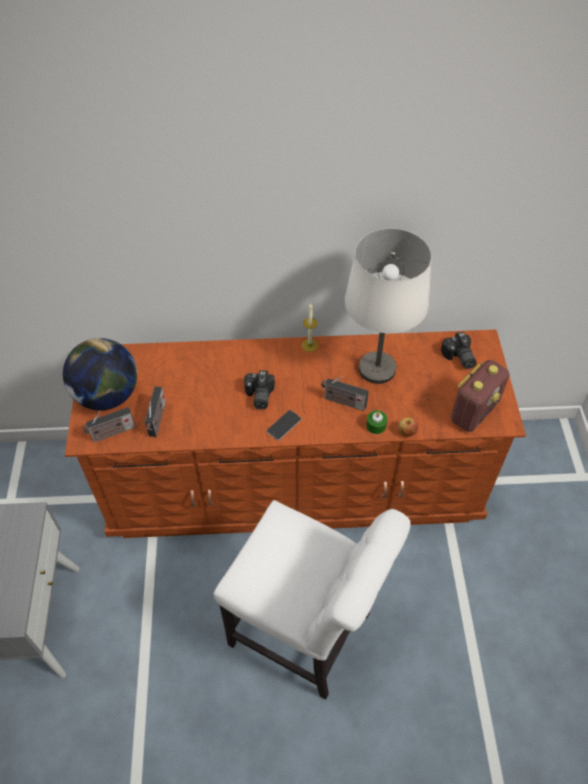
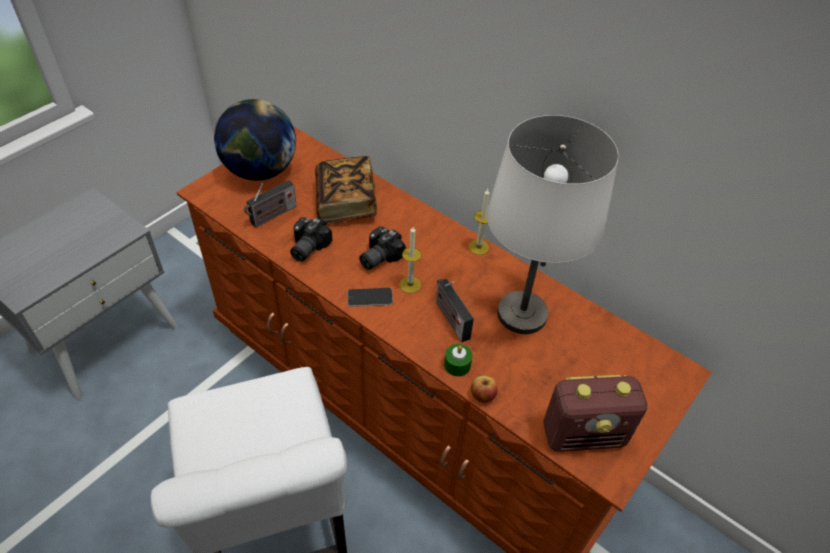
camera: 40 degrees right, 5 degrees down
radio [83,407,135,442] -> none
camera [441,332,476,369] -> camera moved to [290,217,333,262]
none -> book [315,156,377,224]
none -> candle [399,227,421,293]

